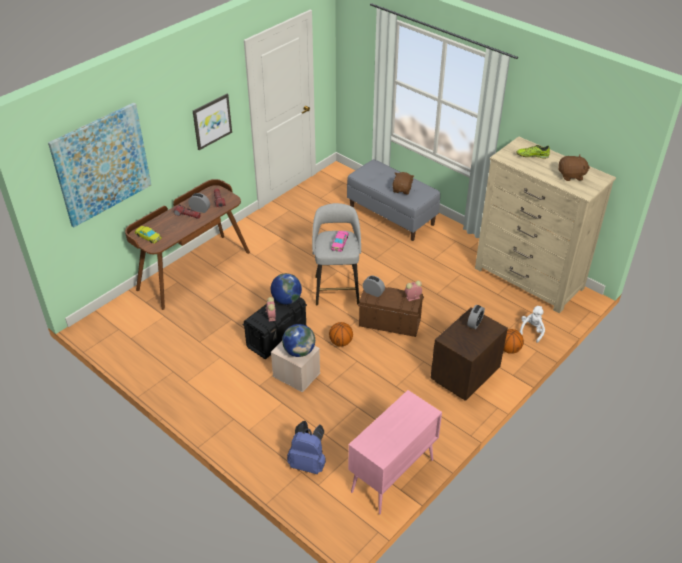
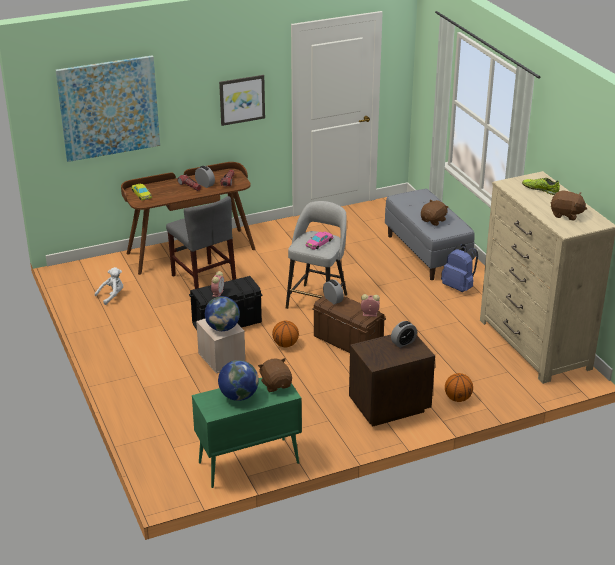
camera: 25 degrees right, 10 degrees down
globe [271,273,302,305] -> globe moved to [218,360,259,401]
blue backpack [287,421,326,474] -> blue backpack moved to [441,244,478,292]
pink cabinet [348,390,442,514] -> green cabinet [192,378,302,488]
white plush toy [520,306,545,343] -> white plush toy moved to [95,267,123,305]
none -> grey chair [166,196,236,289]
none -> brown plush toy [258,358,292,392]

